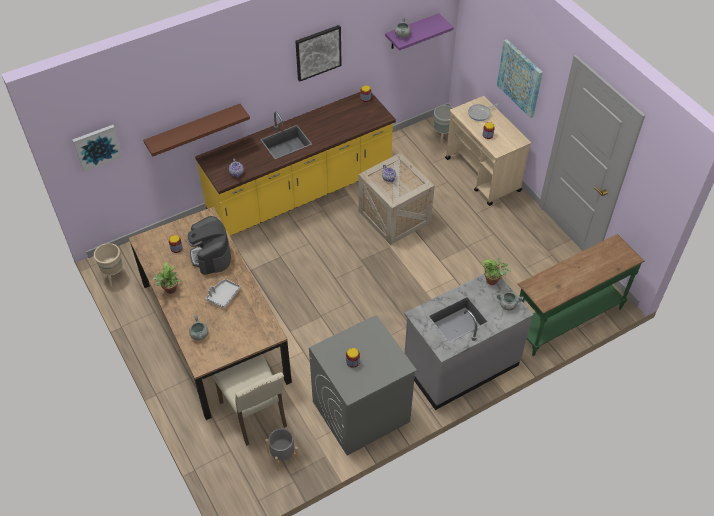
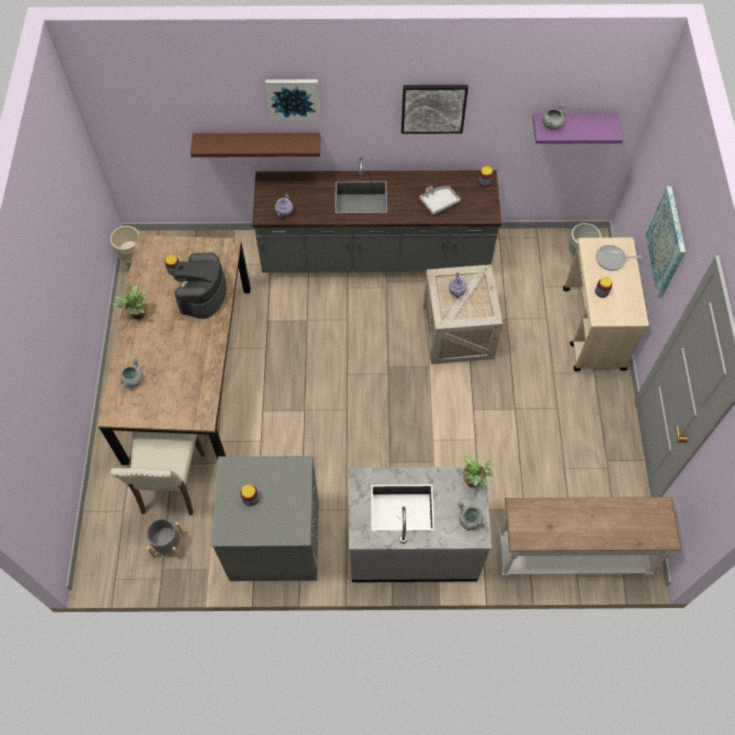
camera: 30 degrees right, 10 degrees up
picture [72,125,123,172] -> picture moved to [265,79,320,120]
yellow counter [195,92,396,236] -> grey counter [252,157,502,273]
grey tray [205,279,241,309] -> grey tray moved to [420,186,460,215]
green console table [518,234,644,356] -> white console table [498,497,681,580]

